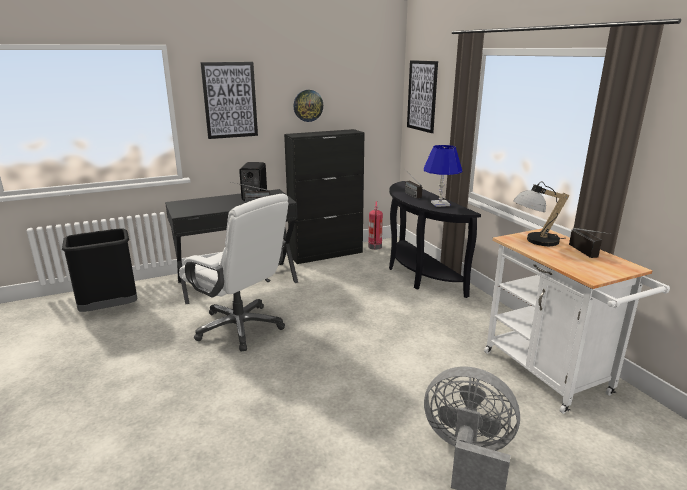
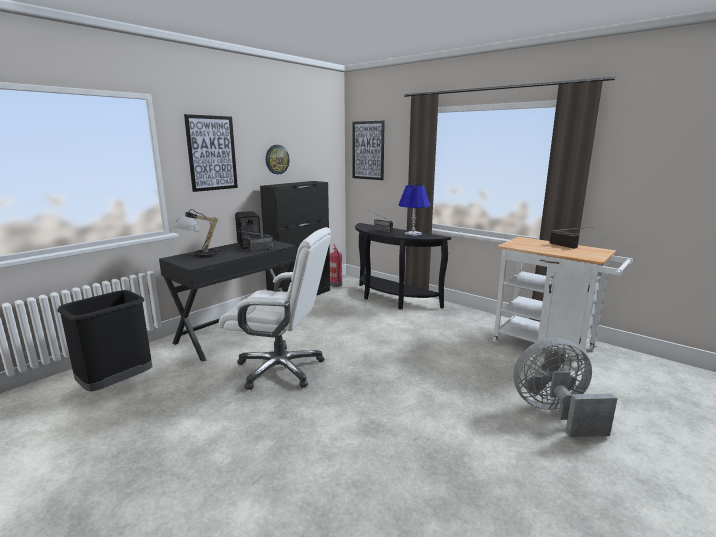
camera: 25 degrees left, 5 degrees down
table lamp [513,181,569,246] -> table lamp moved to [173,209,226,258]

